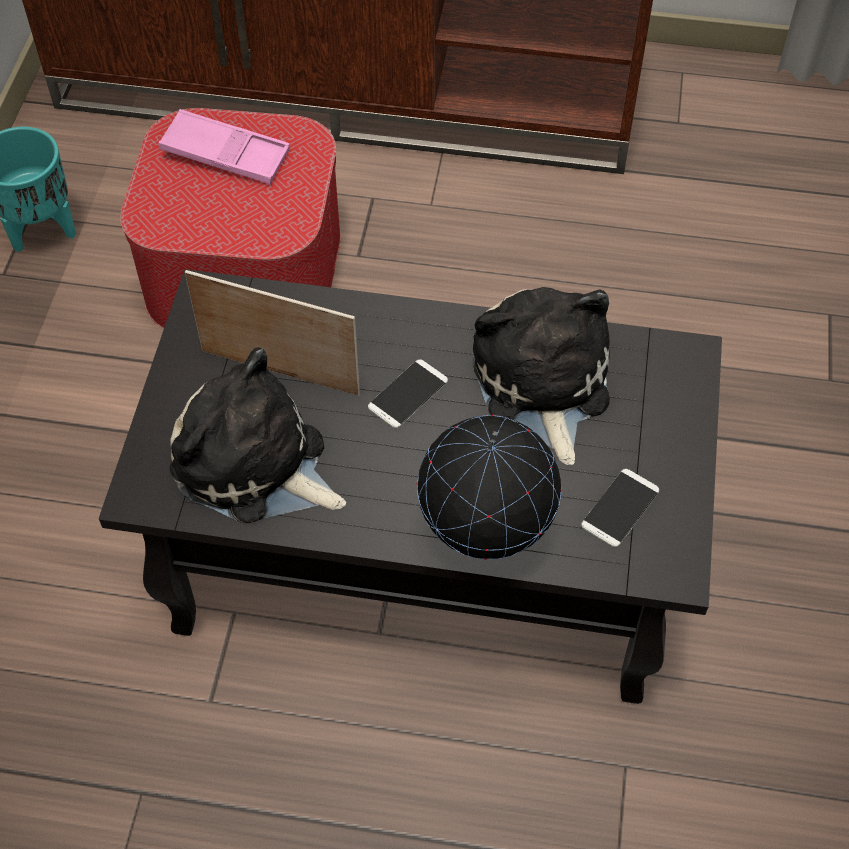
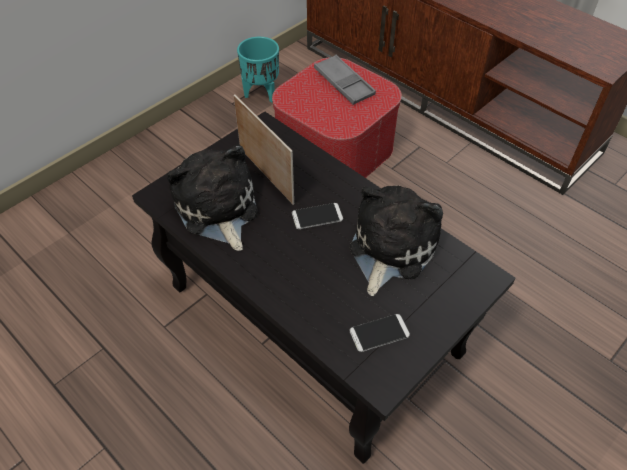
camera: 35 degrees right, 5 degrees down
pink tray [158,109,290,184] -> grey tray [314,55,376,105]
globe [416,414,562,560] -> none

